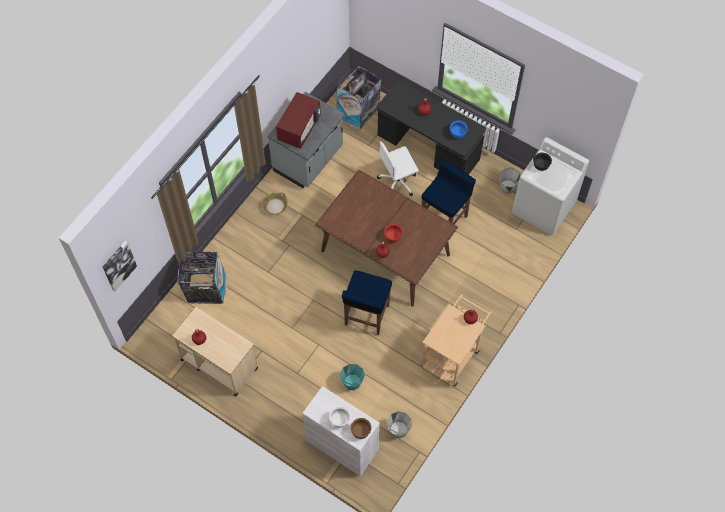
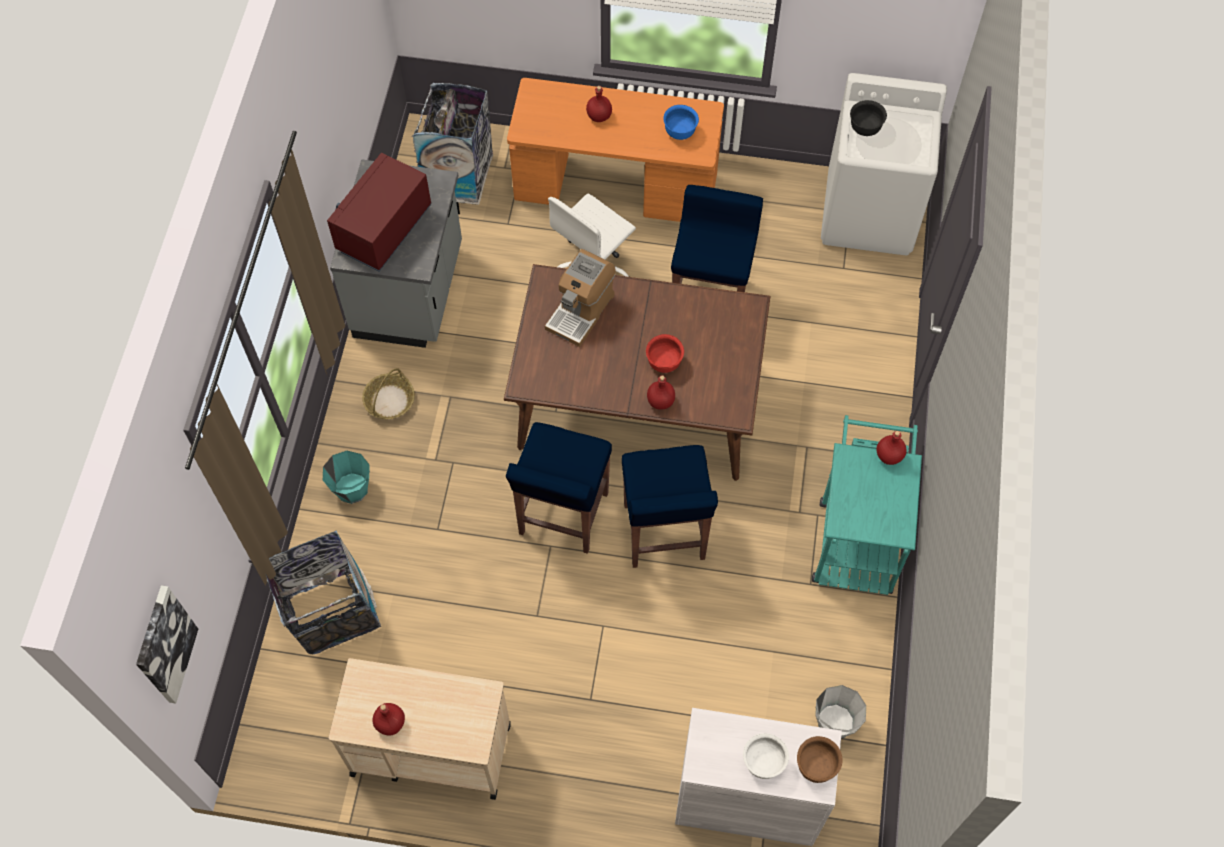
camera: 25 degrees left, 0 degrees up
red microwave [276,92,321,149] -> red microwave turned 150 degrees counterclockwise [327,153,431,272]
turquoise bucket [340,364,365,390] -> turquoise bucket moved to [323,451,370,504]
black desk [377,80,486,175] -> orange desk [507,78,724,222]
beige cart [422,294,492,386] -> turquoise cart [812,415,922,595]
grey bucket [499,167,521,194] -> none
none -> blue stool [506,422,612,554]
none -> coffee machine [545,249,615,347]

